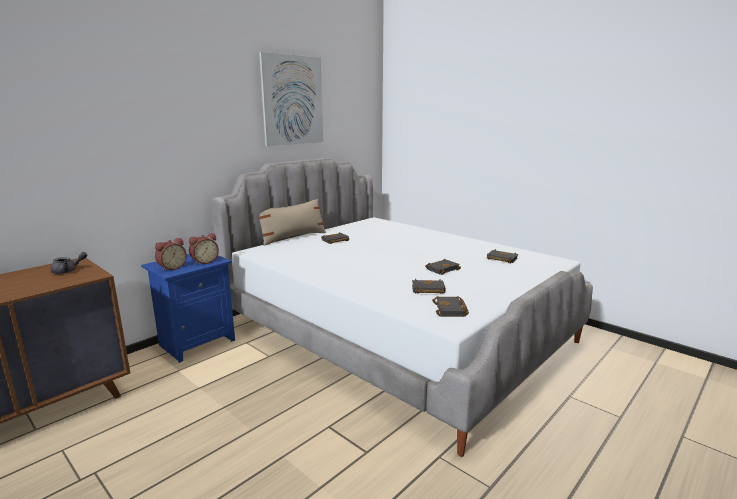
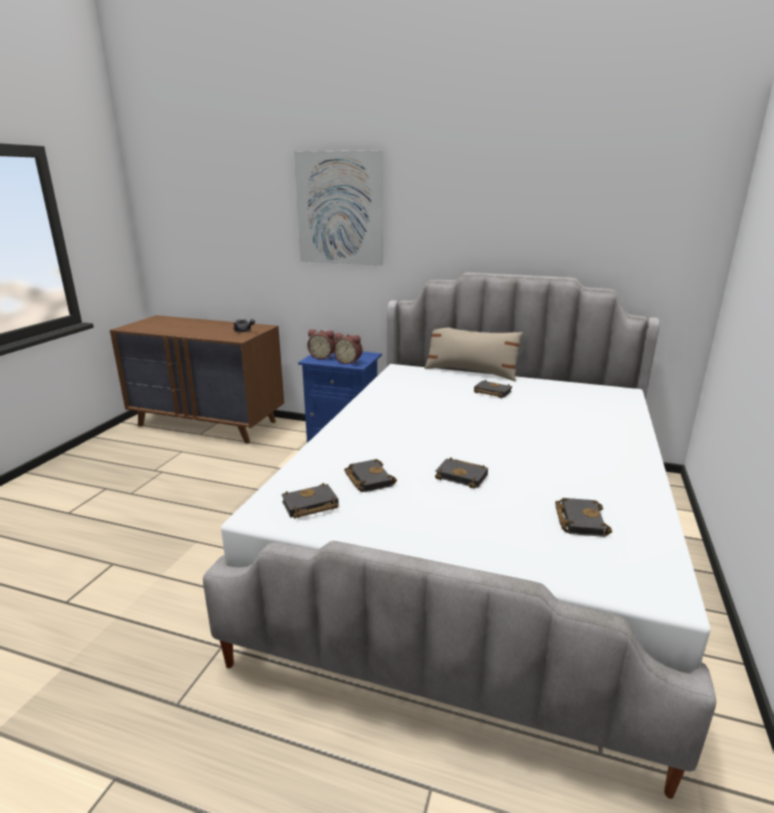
camera: 65 degrees right, 5 degrees up
picture [259,52,323,146] -> picture moved to [294,150,383,265]

